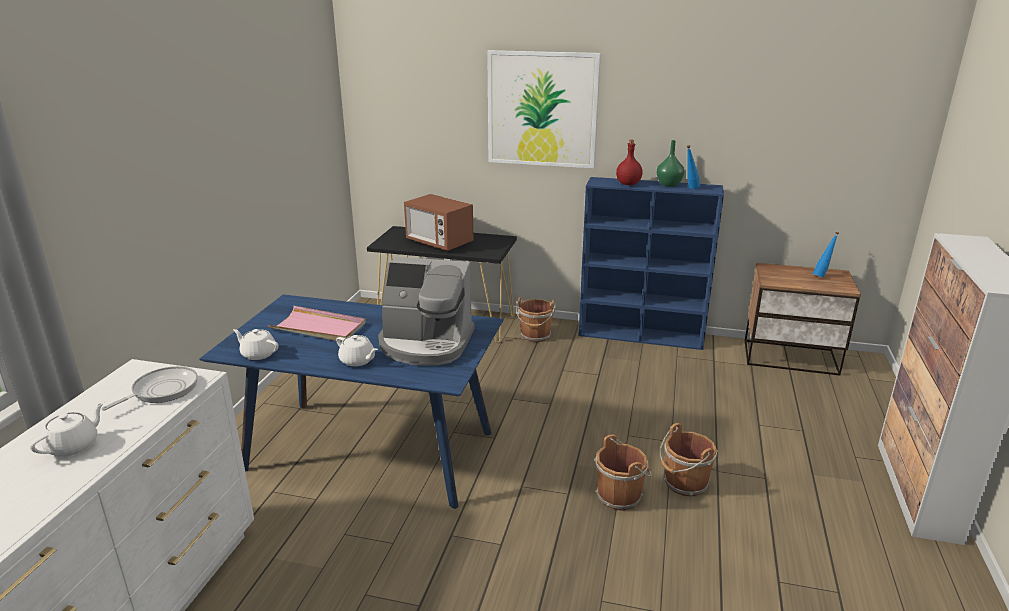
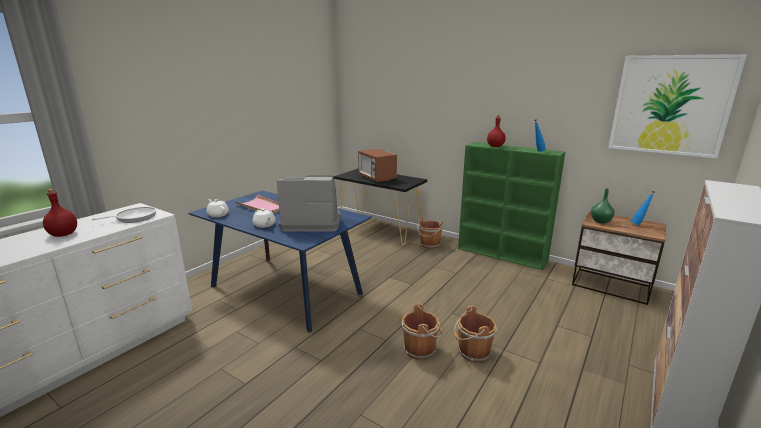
camera: 20 degrees right, 5 degrees down
white teapot [30,402,104,457] -> red bottle [43,189,77,237]
coffee machine [378,257,474,366] -> coffee machine turned 150 degrees clockwise [277,176,341,232]
picture [487,50,601,168] -> picture moved to [608,54,747,158]
blue bookcase [578,177,724,350] -> green bookcase [458,142,566,270]
green vase [657,140,684,186] -> green vase moved to [591,189,615,223]

